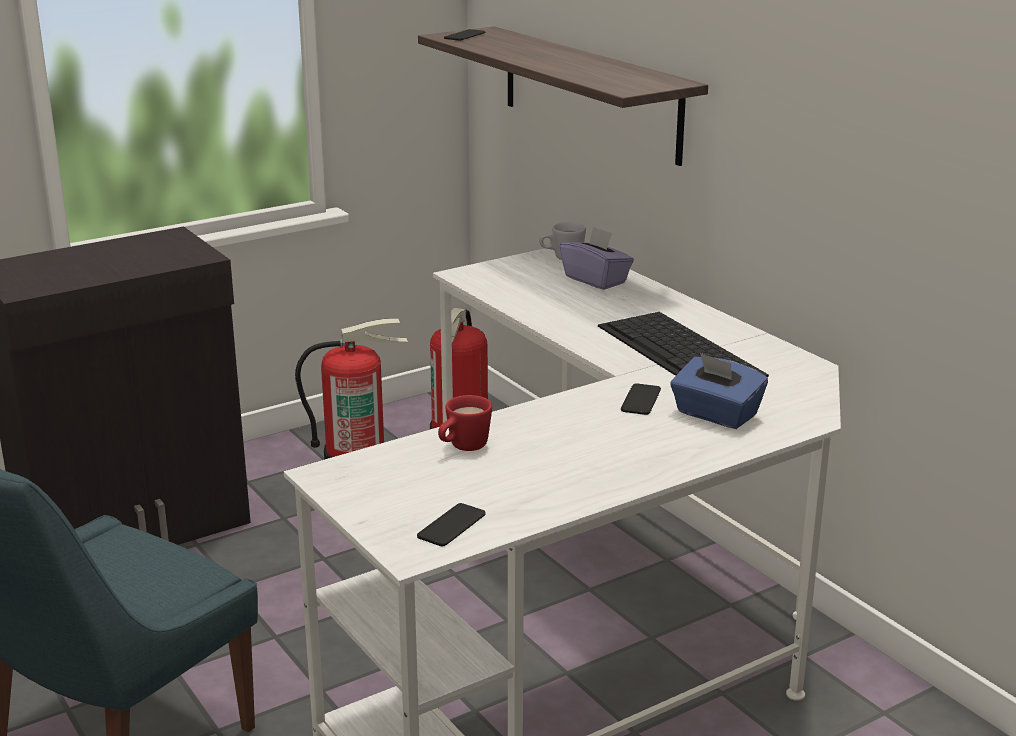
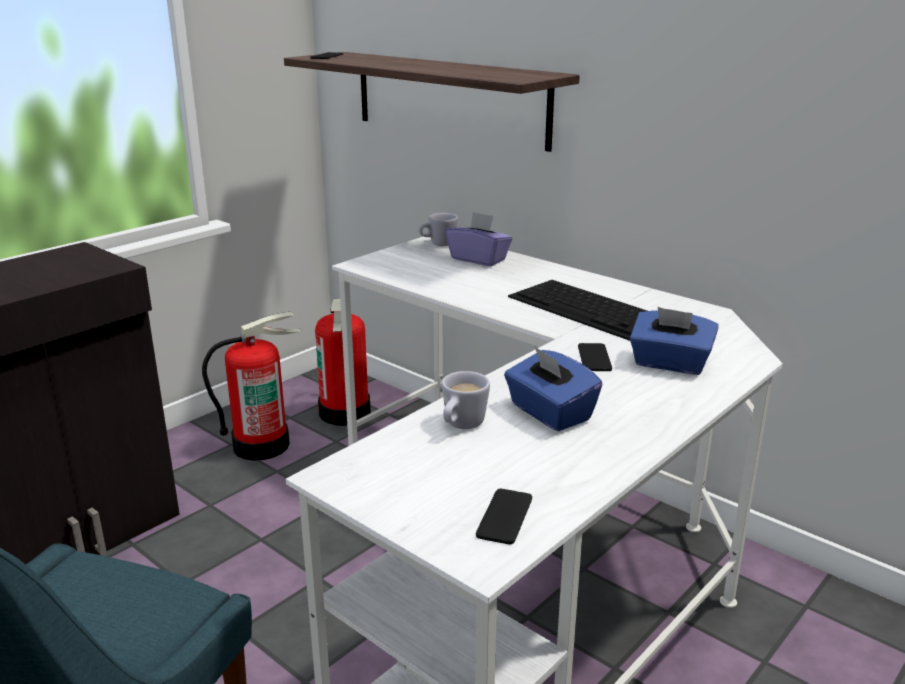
camera: 15 degrees left, 0 degrees up
red mug [438,395,492,451] -> white mug [442,371,490,429]
none -> blue tissue box [504,346,603,431]

